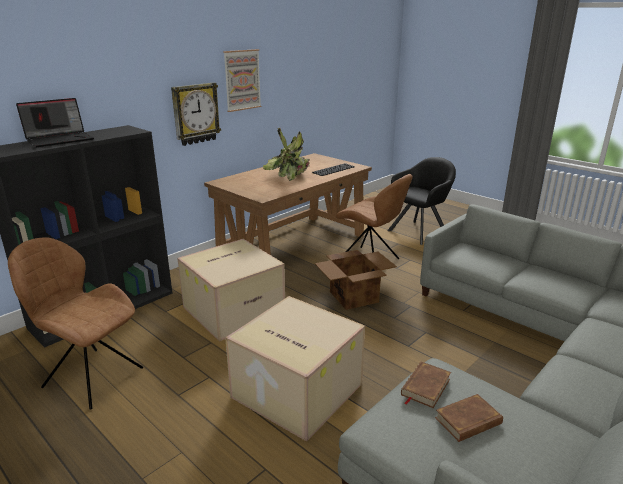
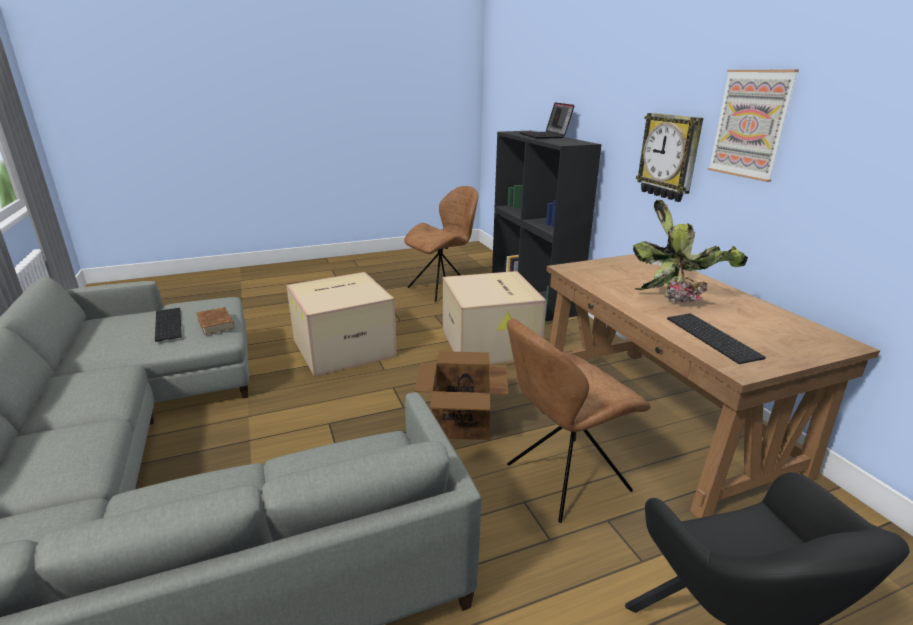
camera: 115 degrees right, 0 degrees up
brown book [435,394,503,442] -> keyboard [155,308,182,342]

